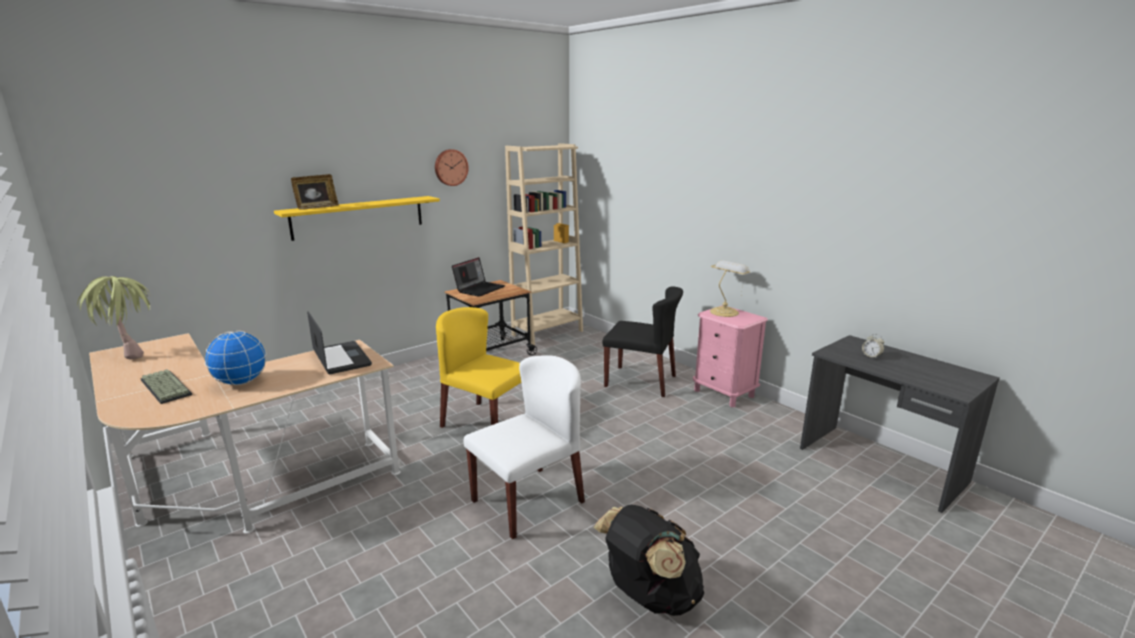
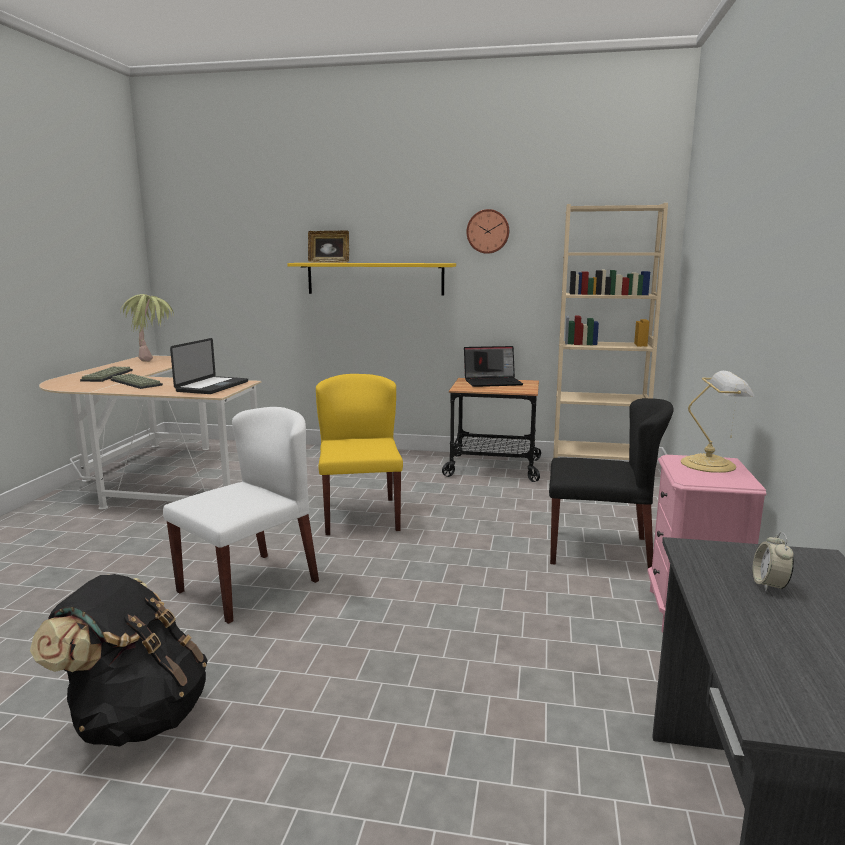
camera: 50 degrees right, 5 degrees down
globe [205,331,267,385] -> keyboard [111,374,163,389]
white chair [464,355,585,539] -> white chair turned 60 degrees counterclockwise [163,407,319,624]
black chair [602,286,683,397] -> black chair turned 60 degrees counterclockwise [549,398,674,568]

